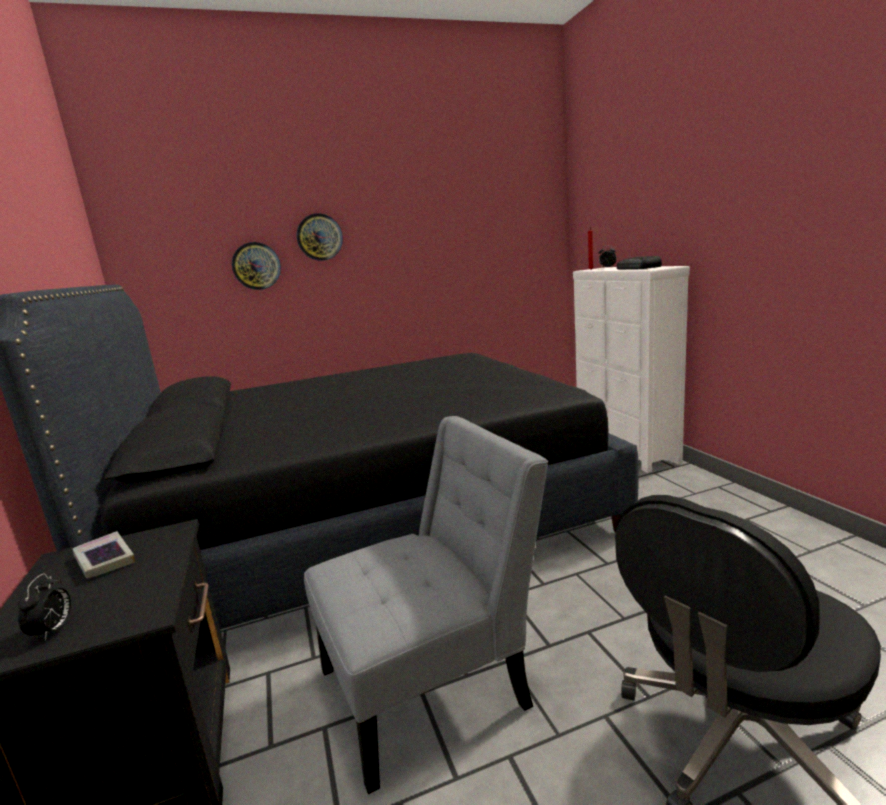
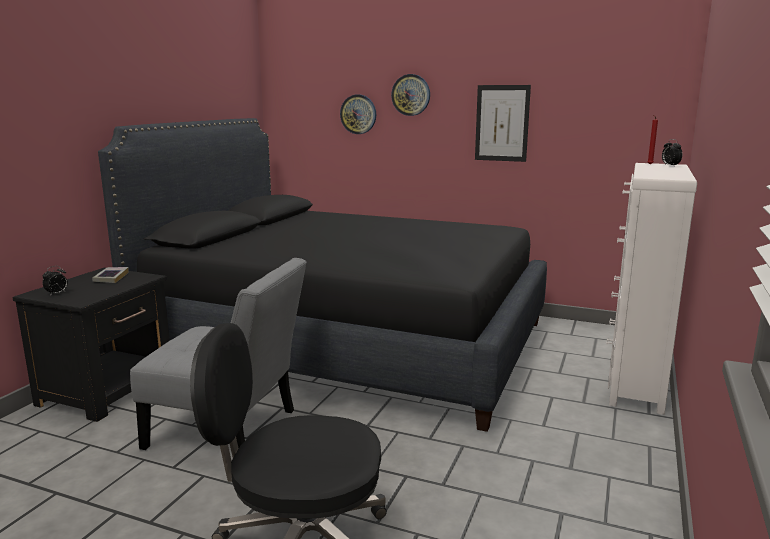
camera: 40 degrees right, 0 degrees up
radio [617,256,662,269] -> none
none -> picture [475,85,531,162]

